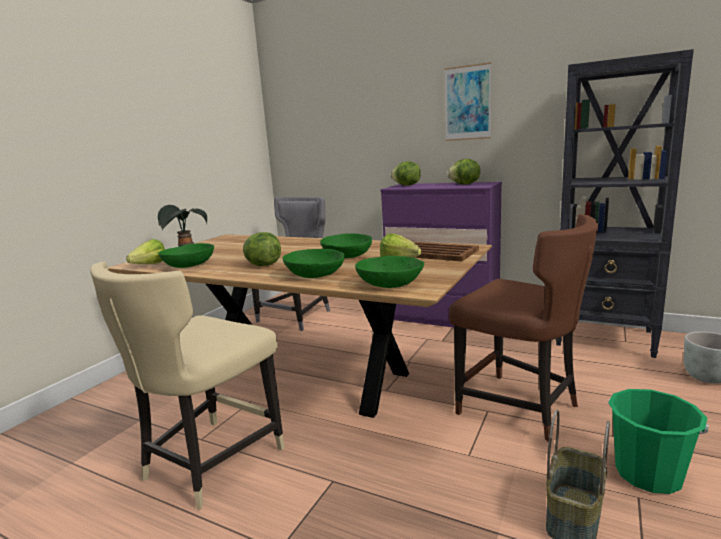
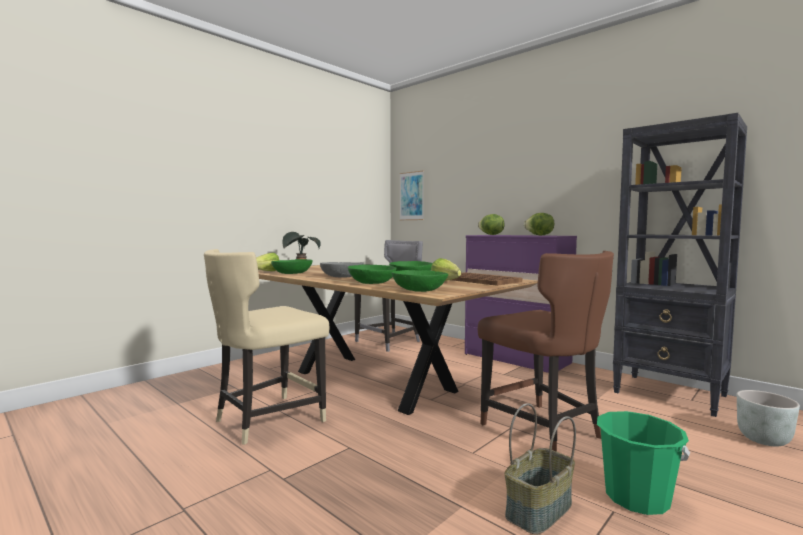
camera: 15 degrees right, 10 degrees down
lettuce [243,232,281,266] -> grey bowl [320,262,364,277]
picture [445,62,492,141] -> picture moved to [400,171,424,220]

